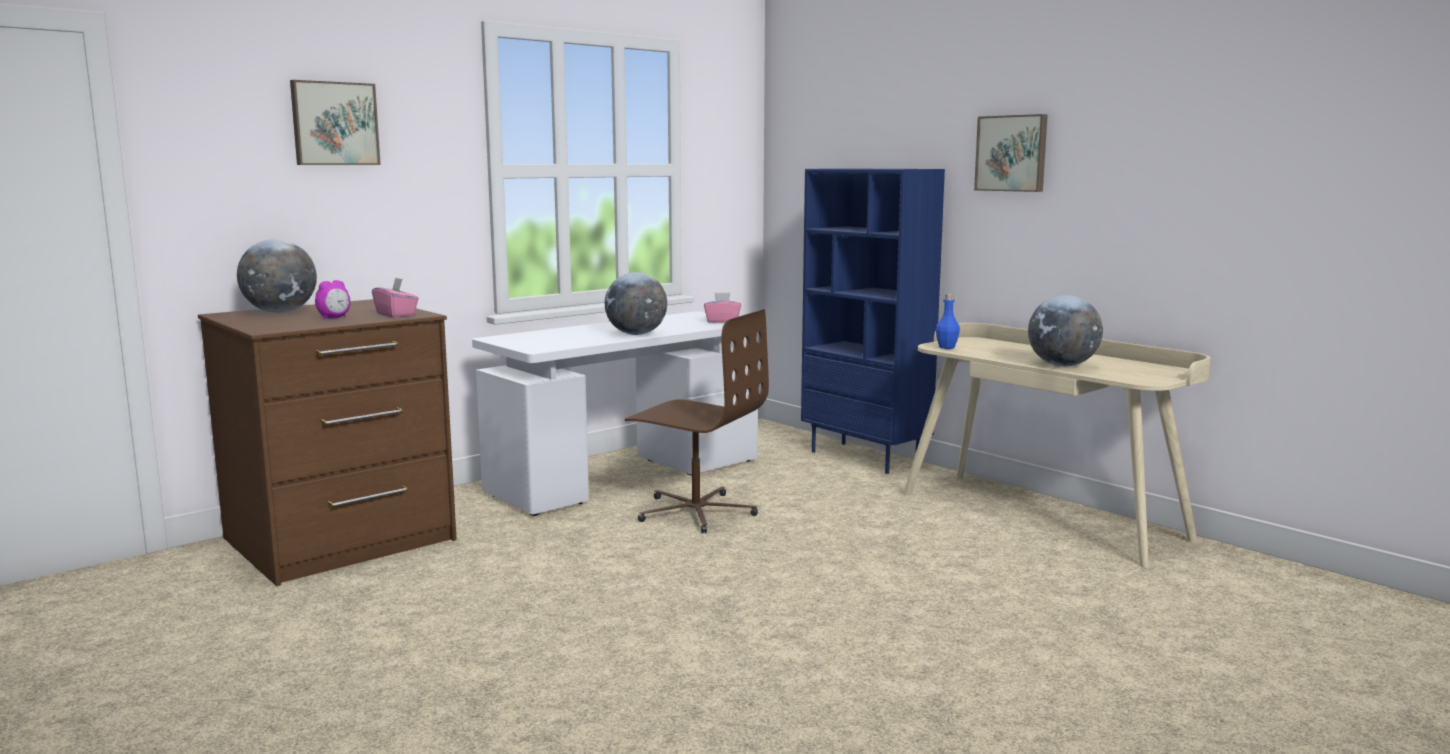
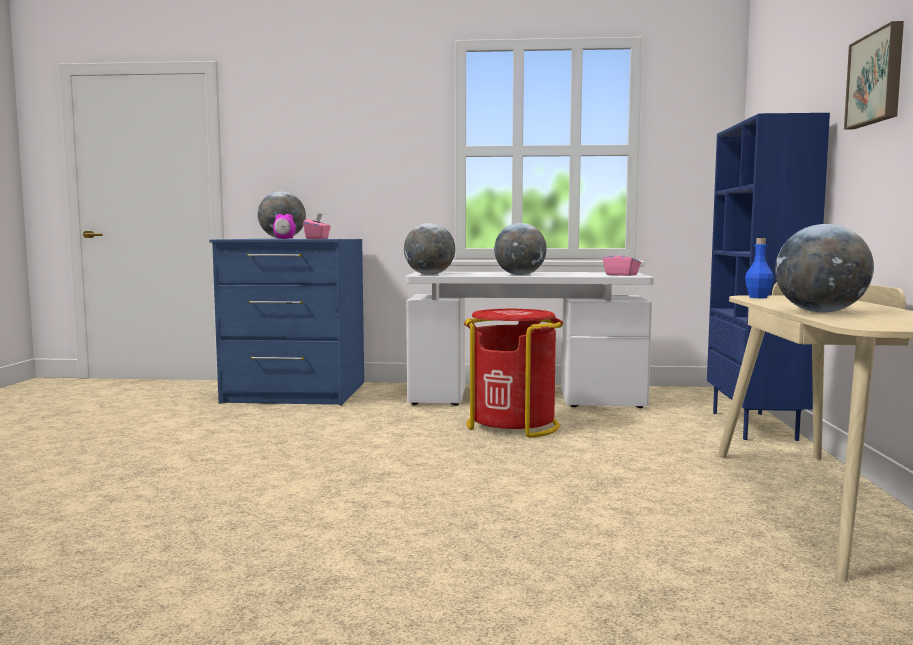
camera: 45 degrees right, 5 degrees down
brown dresser [198,299,457,586] -> blue dresser [209,239,364,406]
picture [290,80,381,165] -> none
brown office chair [625,309,769,533] -> red trash can [464,309,563,438]
none -> globe [404,223,455,275]

